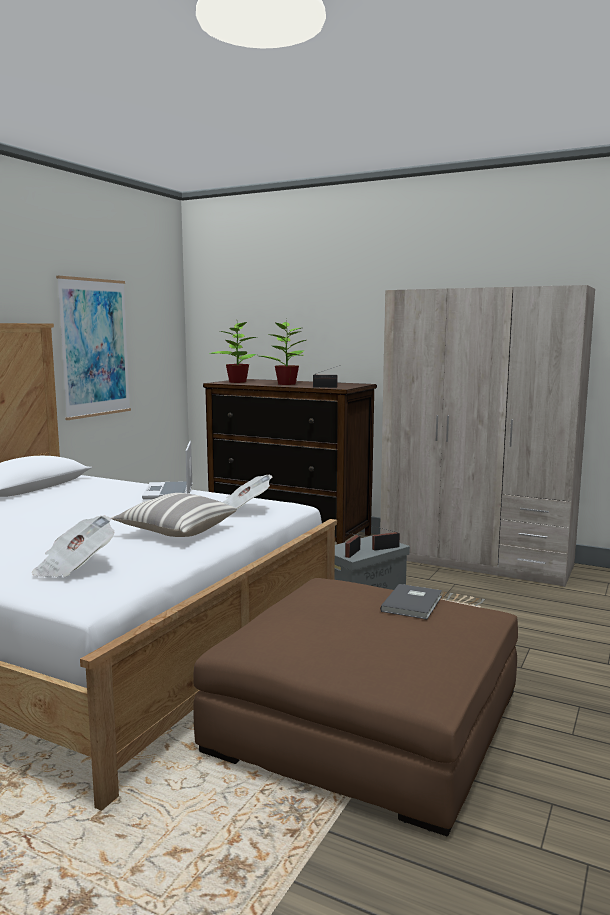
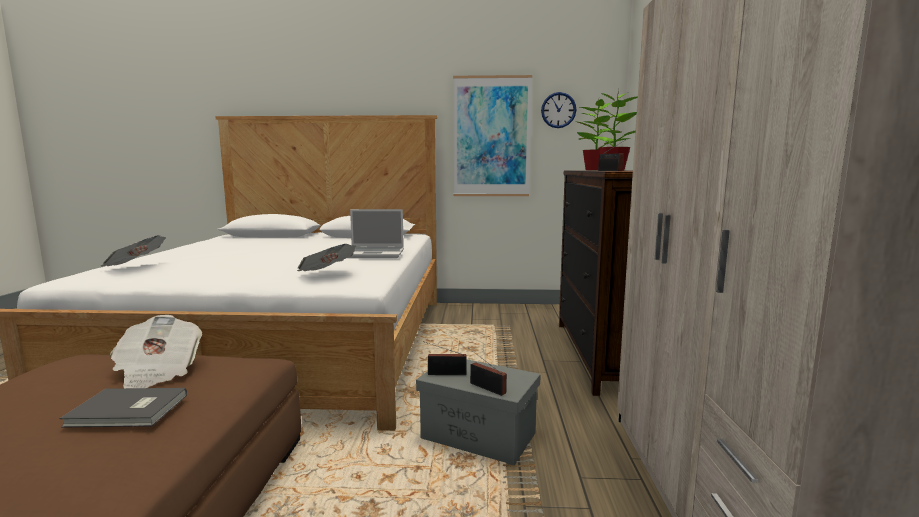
camera: 65 degrees right, 0 degrees up
pillow [111,493,237,537] -> none
laptop [142,441,193,500] -> laptop turned 150 degrees counterclockwise [348,209,404,258]
none -> newspaper [110,315,203,388]
none -> wall clock [541,92,576,128]

